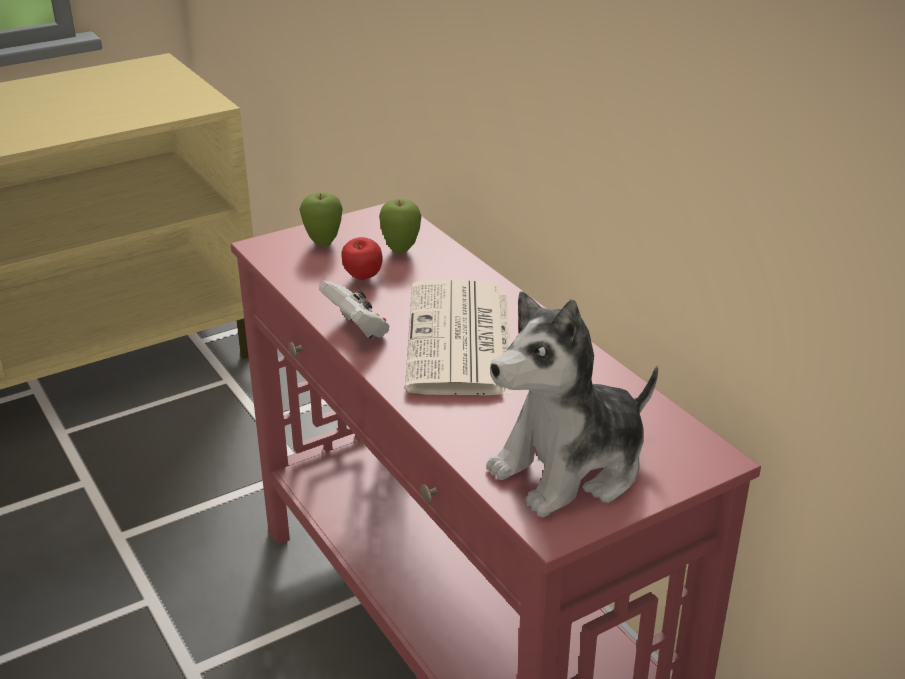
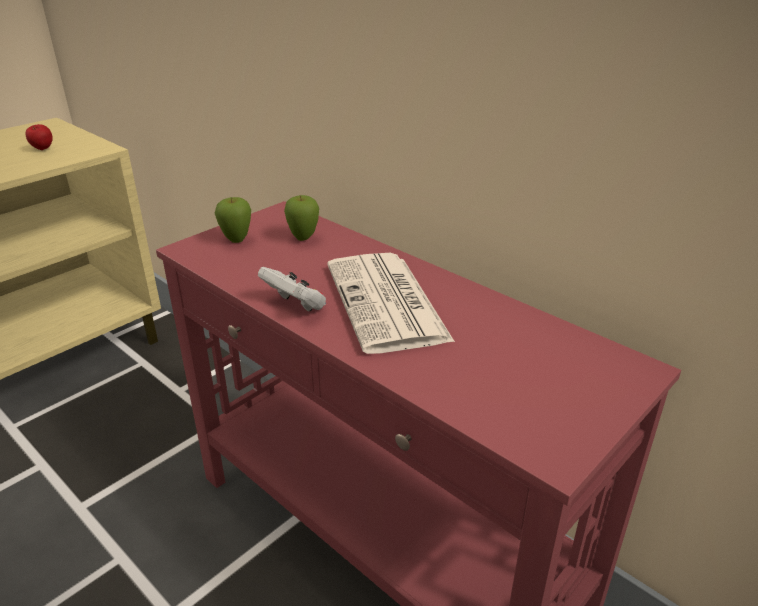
camera: 15 degrees left, 0 degrees up
apple [341,237,383,280] -> apple moved to [25,124,53,150]
plush toy [486,292,658,517] -> none

